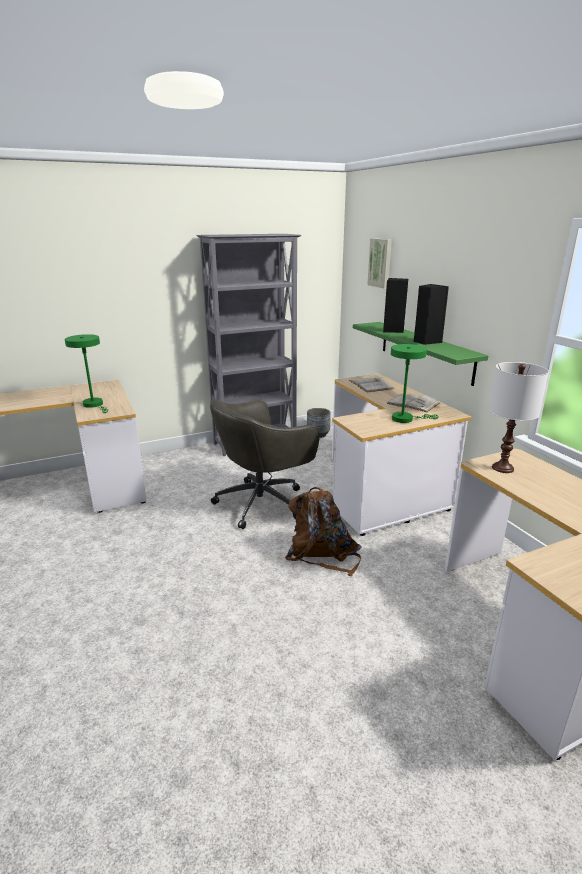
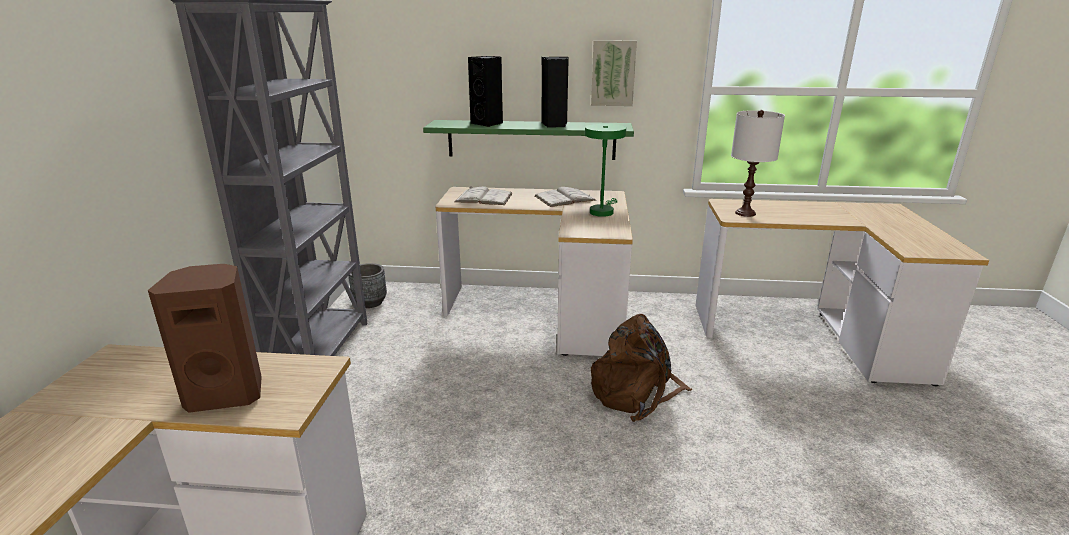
camera: 60 degrees left, 0 degrees up
green table lamp [65,334,108,413] -> brown speaker [148,264,262,413]
grey office chair [210,399,320,529] -> none
picture [367,238,392,289] -> picture moved to [591,40,637,106]

